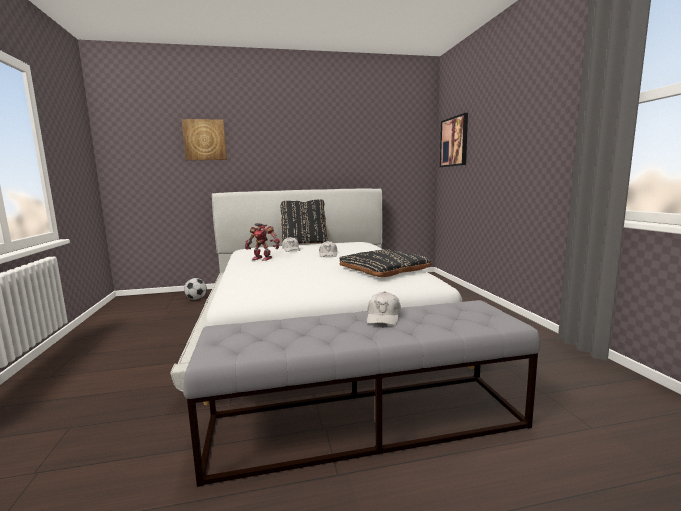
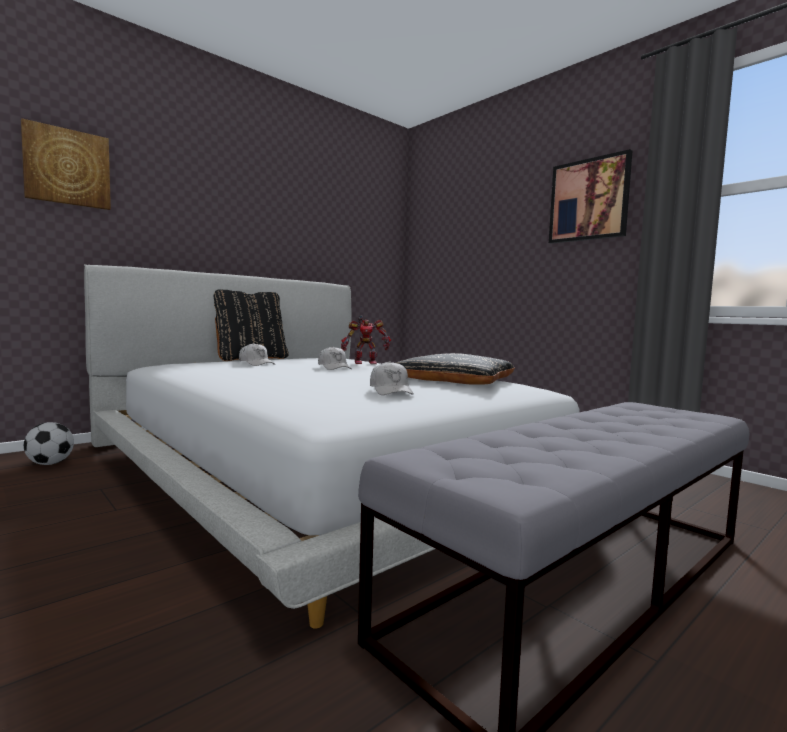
camera: 30 degrees left, 5 degrees down
toy robot [245,223,280,261] -> toy robot moved to [341,315,391,364]
white cap [367,291,401,325] -> white cap moved to [370,361,414,395]
picture [440,113,468,167] -> picture moved to [549,149,632,244]

